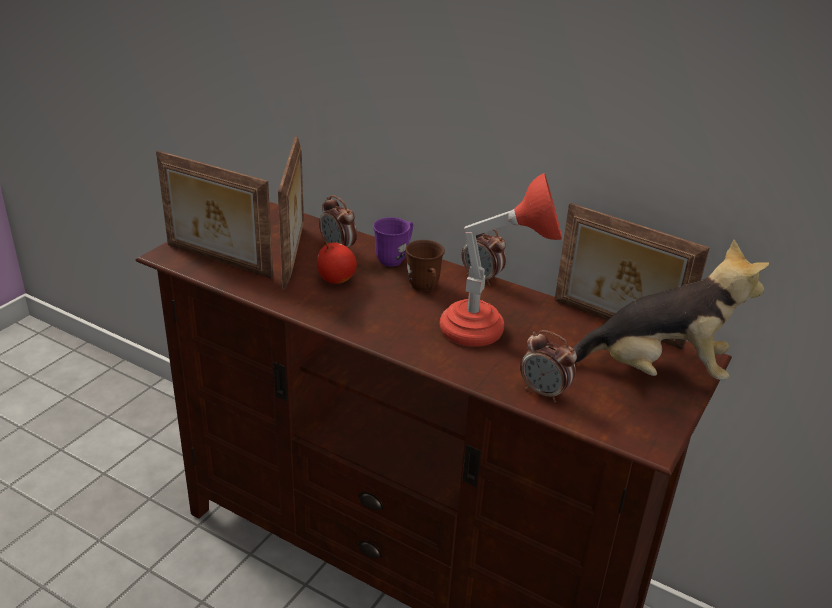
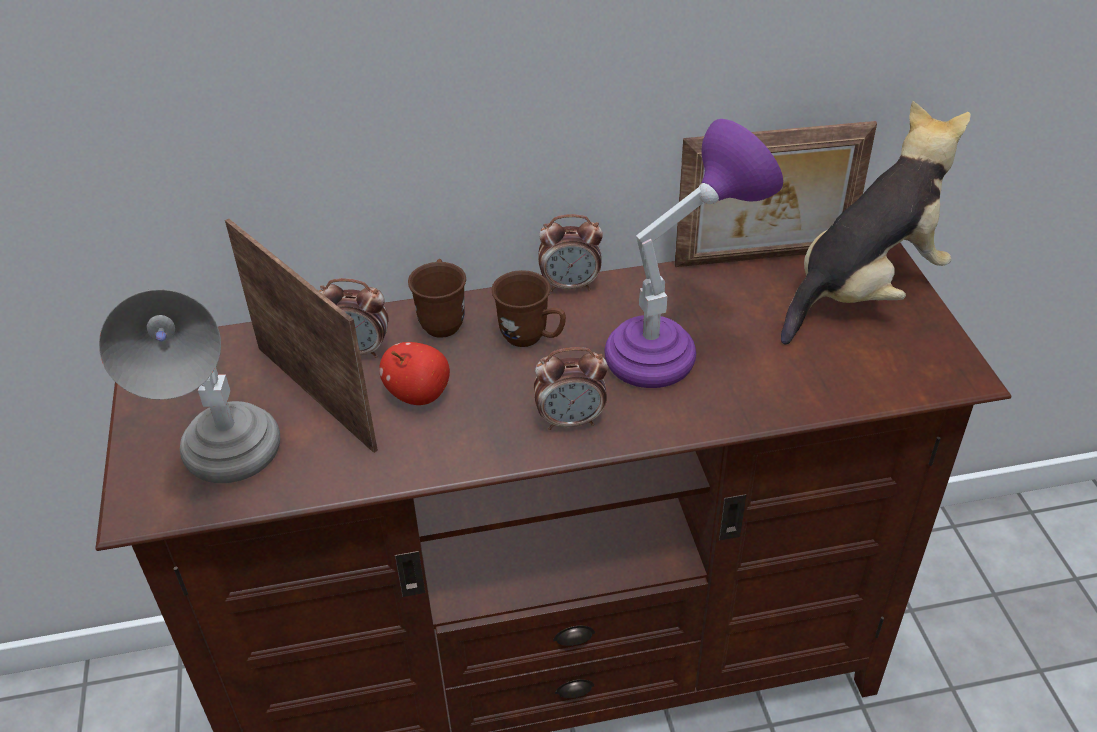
camera: 40 degrees left, 10 degrees up
picture frame [156,151,273,279] -> grey table lamp [99,289,280,483]
purple mug [373,217,413,266] -> brown mug [408,259,466,338]
red table lamp [440,173,562,347] -> purple table lamp [604,119,783,388]
alarm clock [520,330,577,402] -> alarm clock moved to [534,347,608,430]

